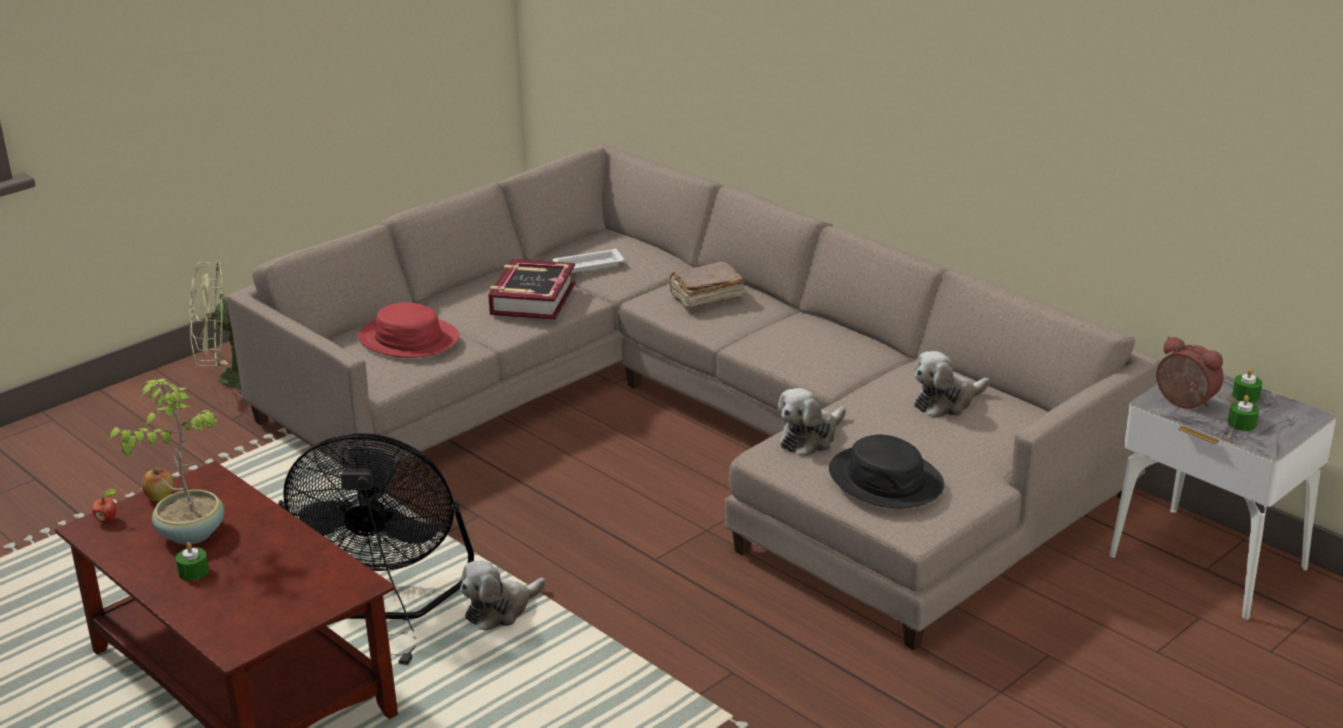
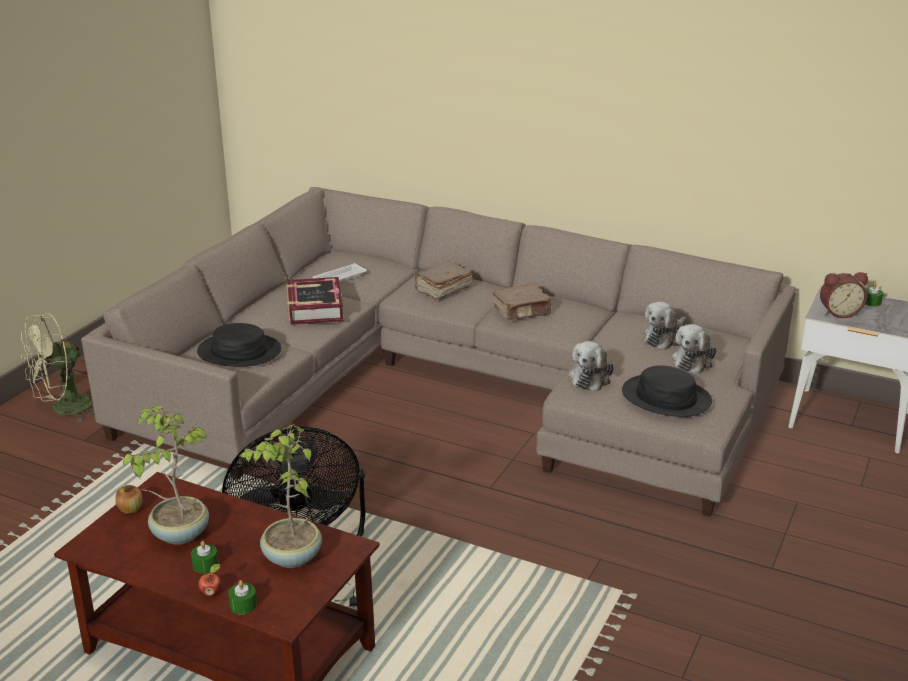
camera: 20 degrees left, 0 degrees up
apple [92,489,117,523] -> apple moved to [198,564,221,597]
red hat [358,302,459,358] -> black hat [197,323,281,367]
plush toy [460,561,546,631] -> plush toy moved to [672,324,716,374]
alarm clock [1156,336,1223,409] -> alarm clock turned 150 degrees clockwise [820,272,868,318]
green candle [1228,395,1259,431] -> green candle moved to [228,580,257,615]
none -> potted plant [240,423,322,568]
none -> brown book [492,283,552,320]

